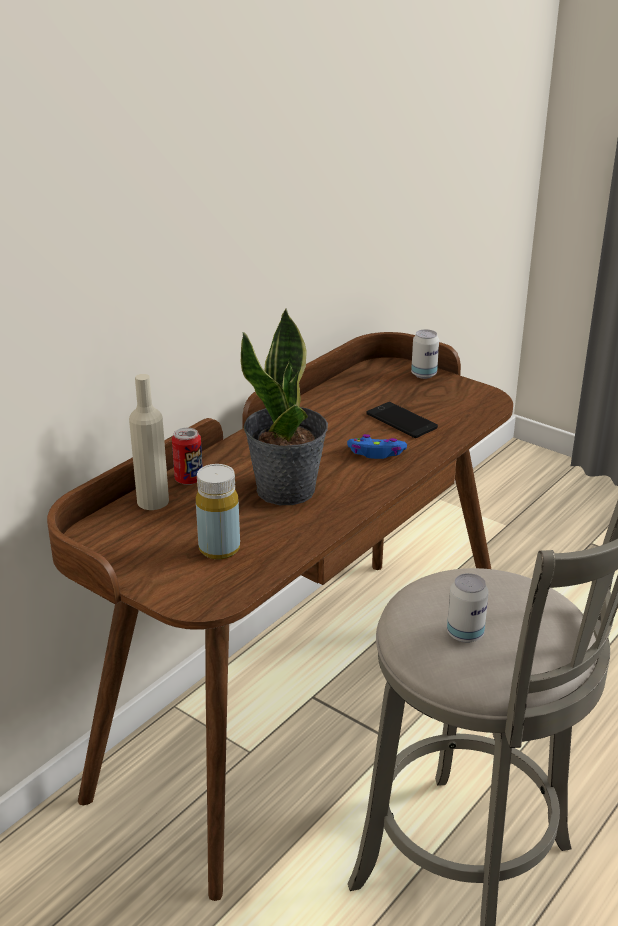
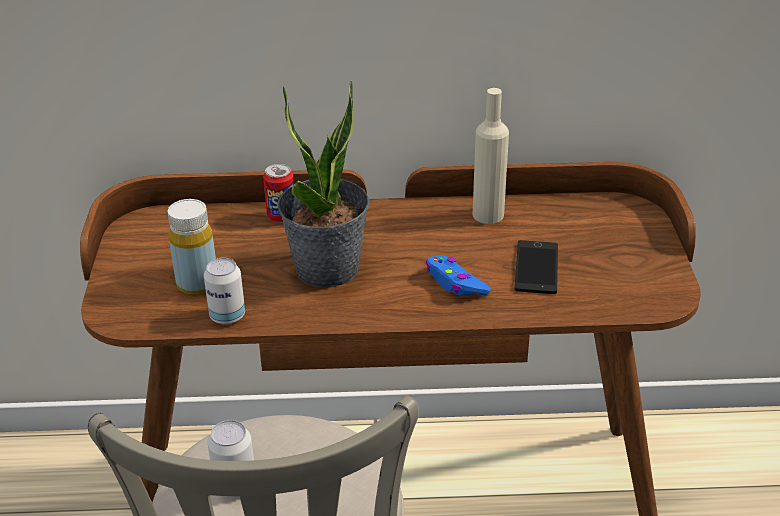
camera: 50 degrees right, 5 degrees up
beige bottle [129,374,169,510] -> beige bottle moved to [472,88,509,224]
can [411,329,439,379] -> can moved to [204,258,245,325]

